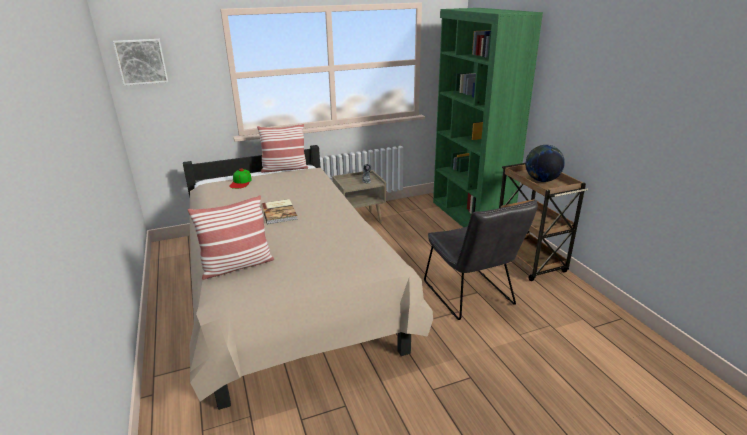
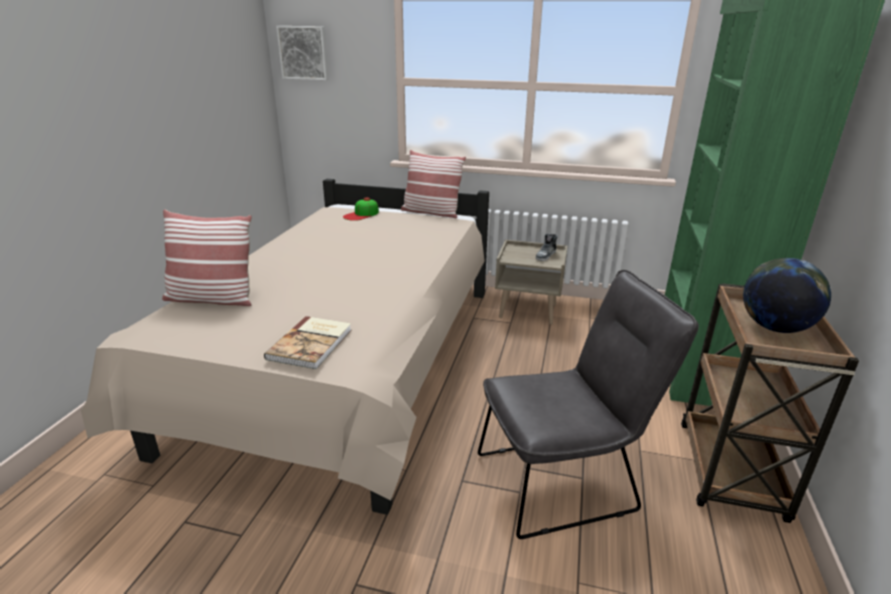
camera: 35 degrees right, 0 degrees up
book [261,199,298,224] -> book moved to [264,316,351,369]
grey chair [424,200,538,320] -> grey chair turned 120 degrees counterclockwise [478,270,699,539]

